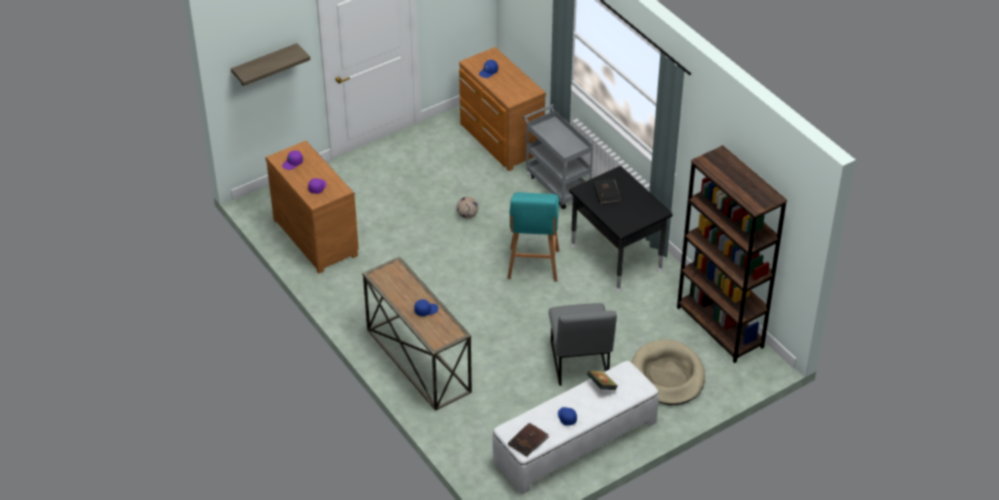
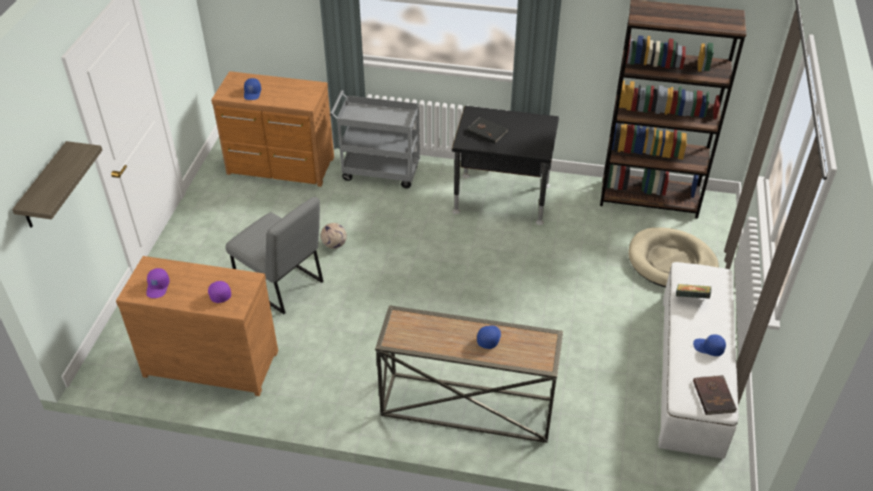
camera: 45 degrees left, 0 degrees up
turquoise stool [507,192,559,282] -> none
grey chair [549,303,617,386] -> grey chair moved to [225,197,324,314]

